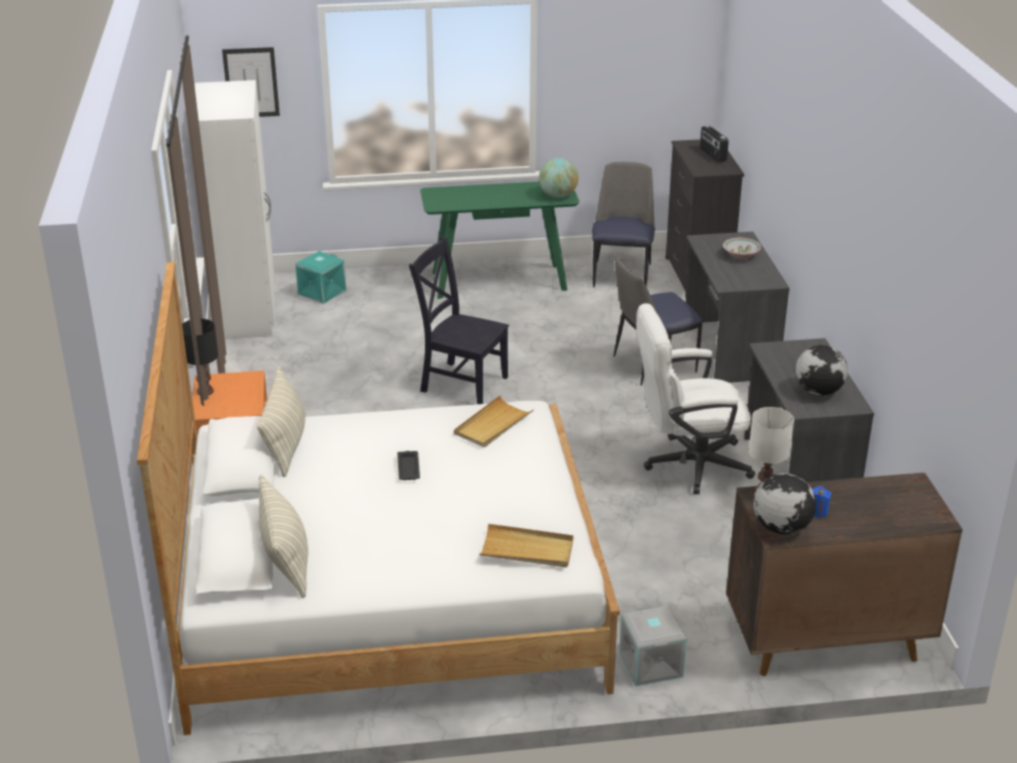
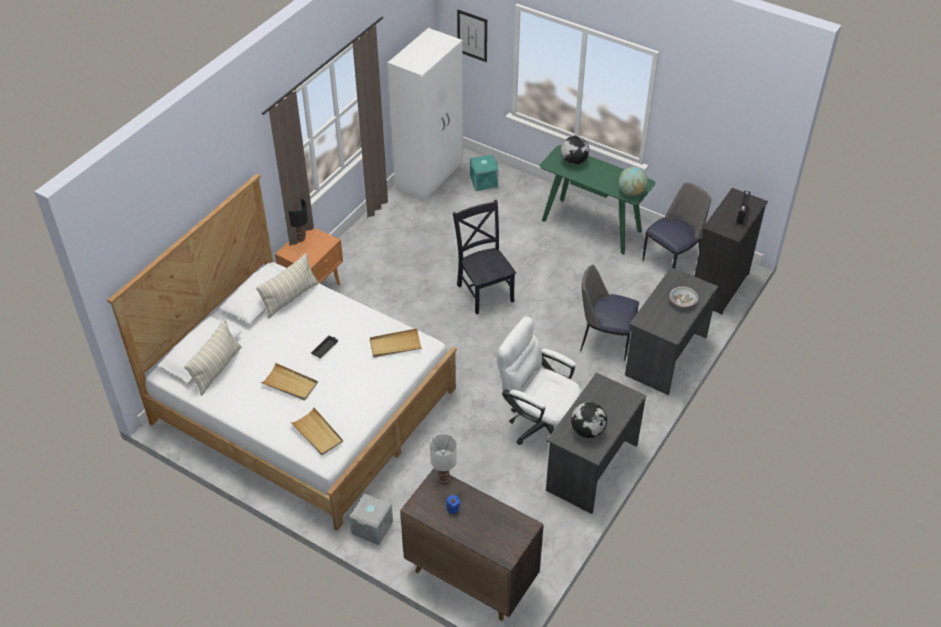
camera: 40 degrees right, 15 degrees up
globe [753,473,816,534] -> globe moved to [561,136,590,165]
none -> beige tray [260,363,318,400]

